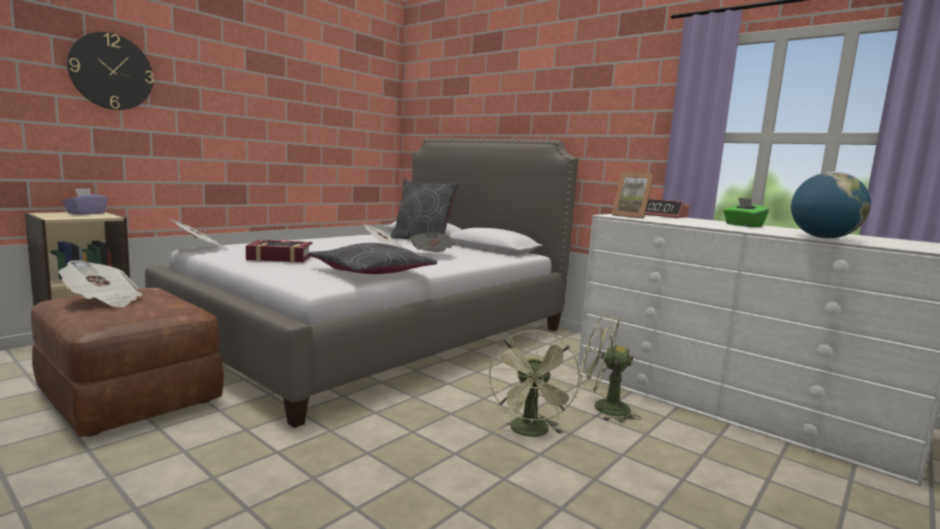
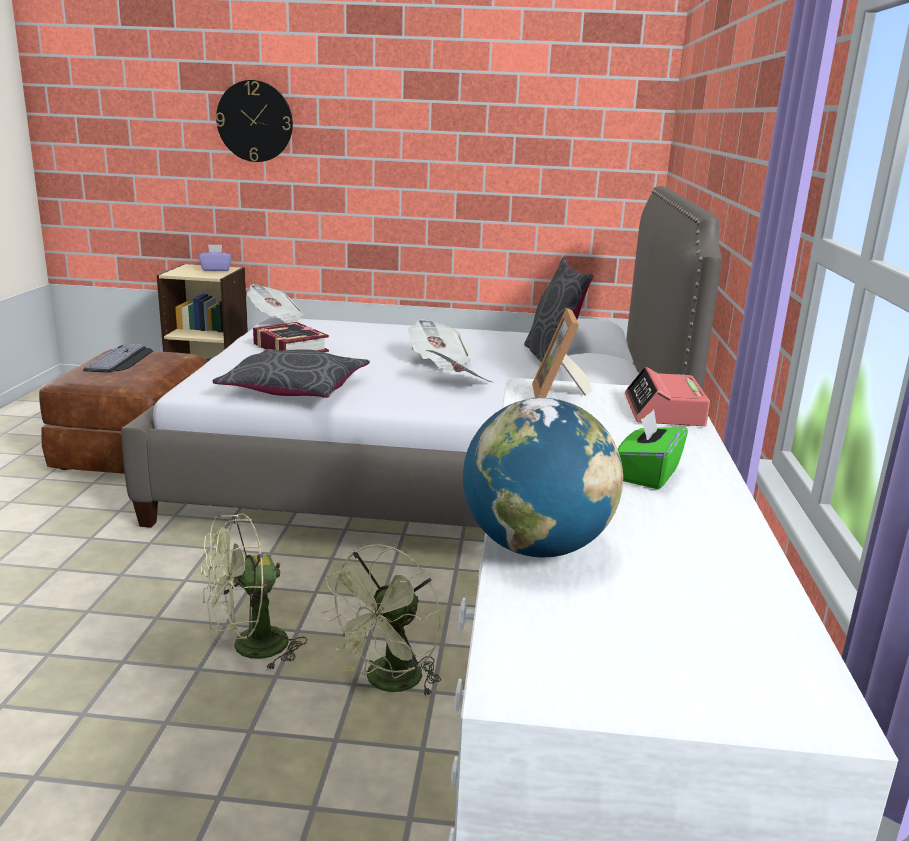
camera: 55 degrees right, 10 degrees up
newspaper [59,260,143,307] -> keyboard [83,344,153,373]
green fan [579,315,641,423] -> green fan turned 135 degrees counterclockwise [321,544,441,697]

